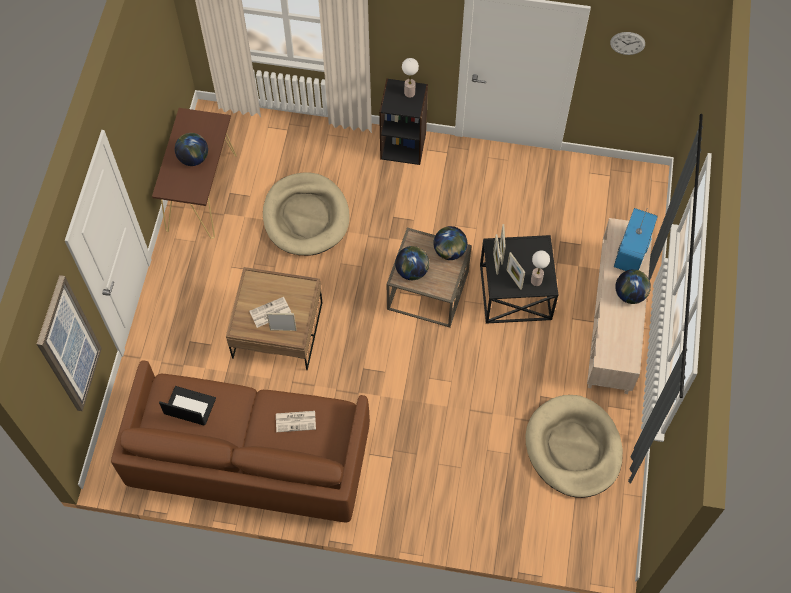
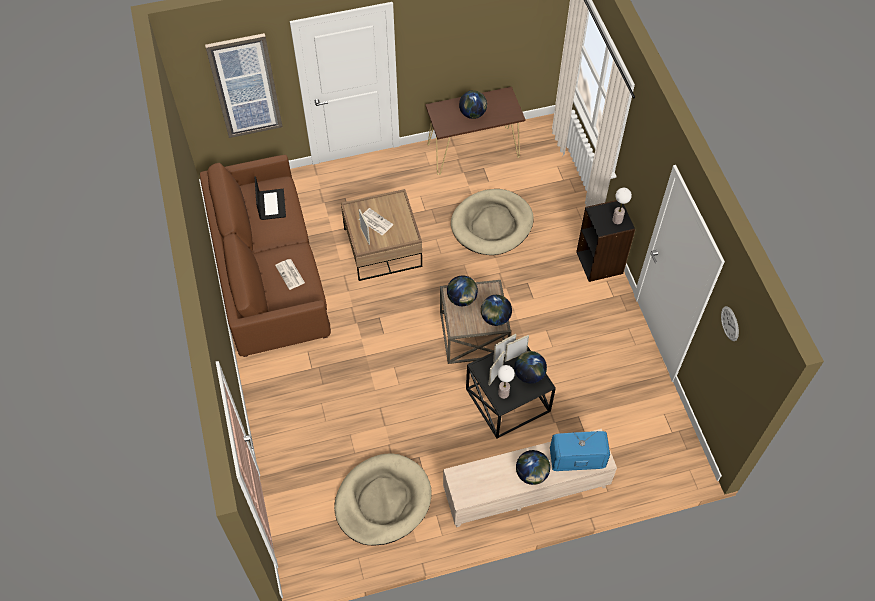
camera: 65 degrees right, 5 degrees down
none -> globe [514,351,547,384]

